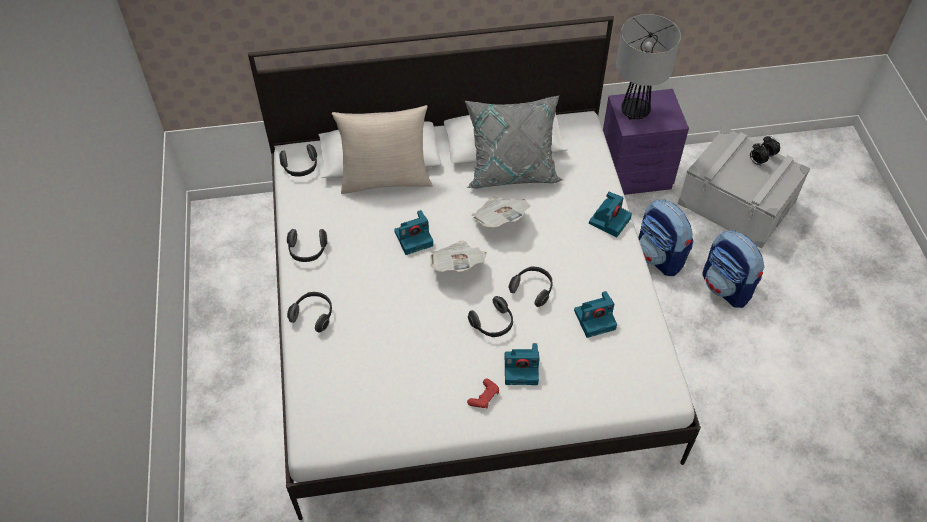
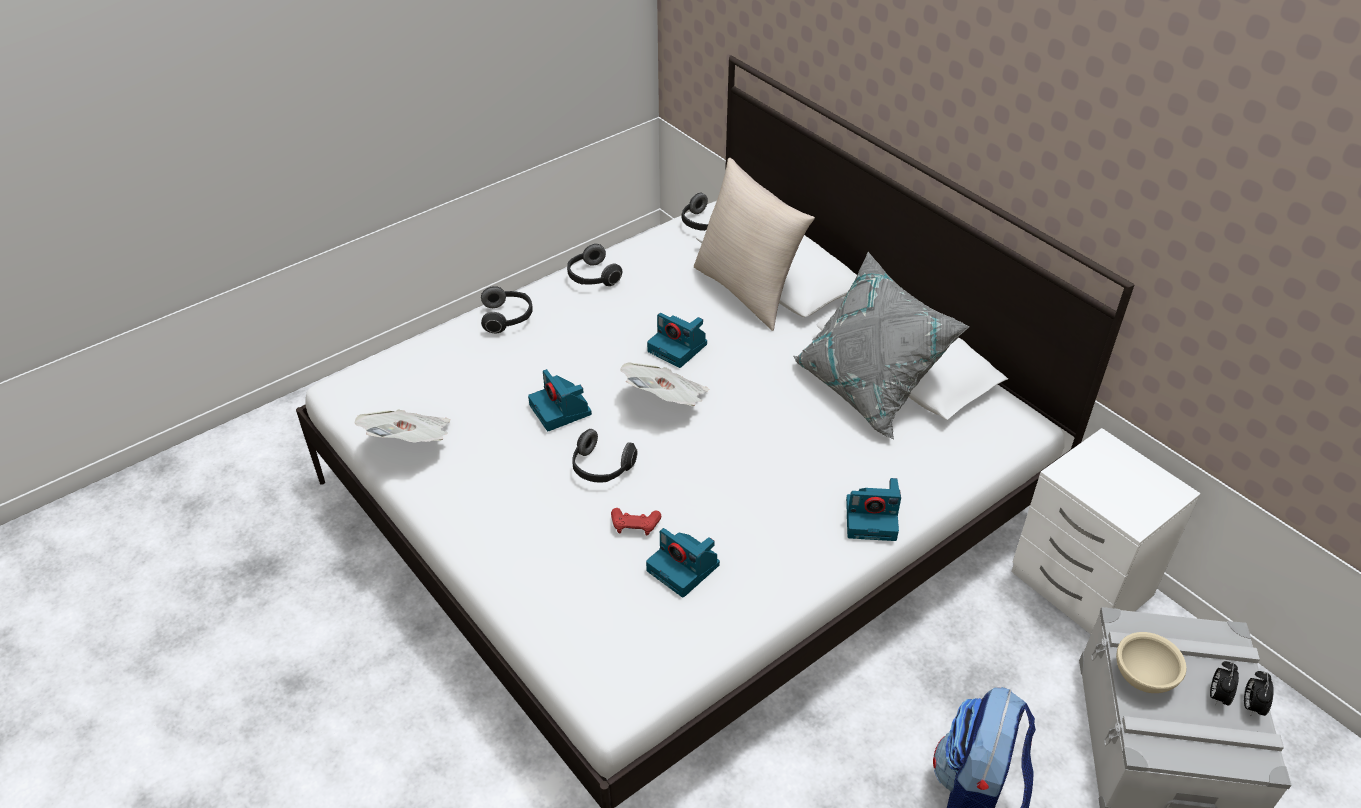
camera: 60 degrees right, 10 degrees down
red game controller [467,378,499,409] -> red game controller moved to [611,508,661,535]
newspaper [471,197,531,227] -> newspaper moved to [355,409,450,443]
camera [505,343,540,385] -> camera moved to [528,369,592,431]
headphones [509,266,552,307] -> none
purple nightstand [603,89,689,195] -> white nightstand [1011,428,1201,634]
table lamp [616,14,681,120] -> none
backpack [638,199,693,276] -> none
none -> beige bowl [1116,632,1186,693]

